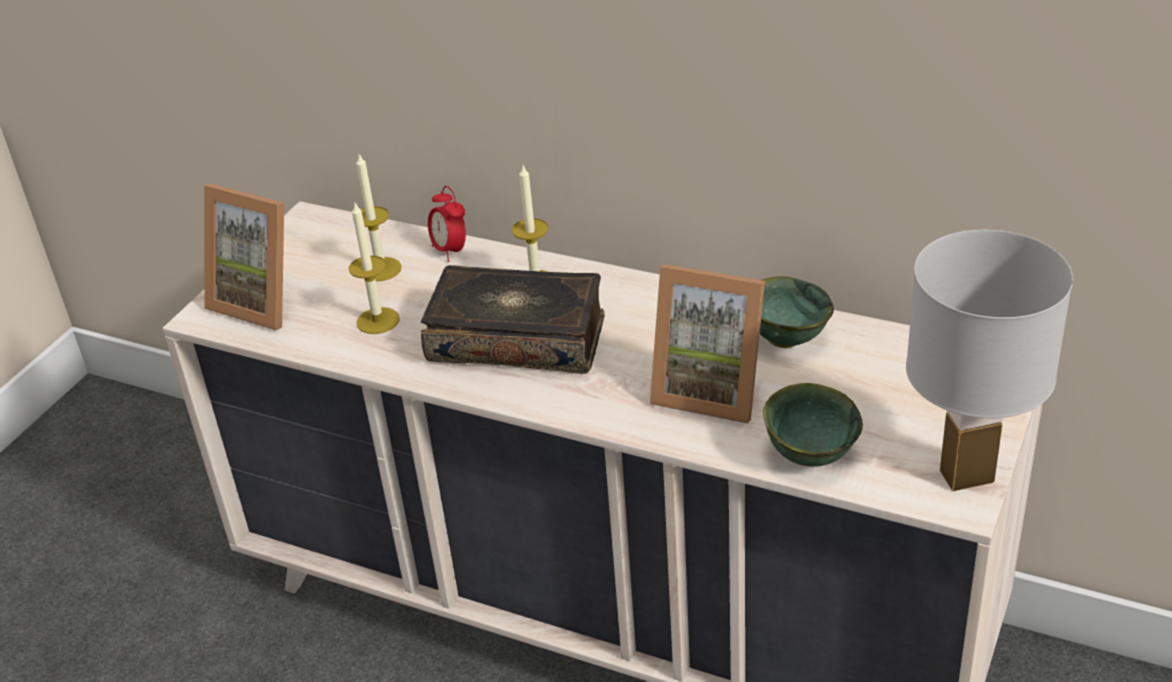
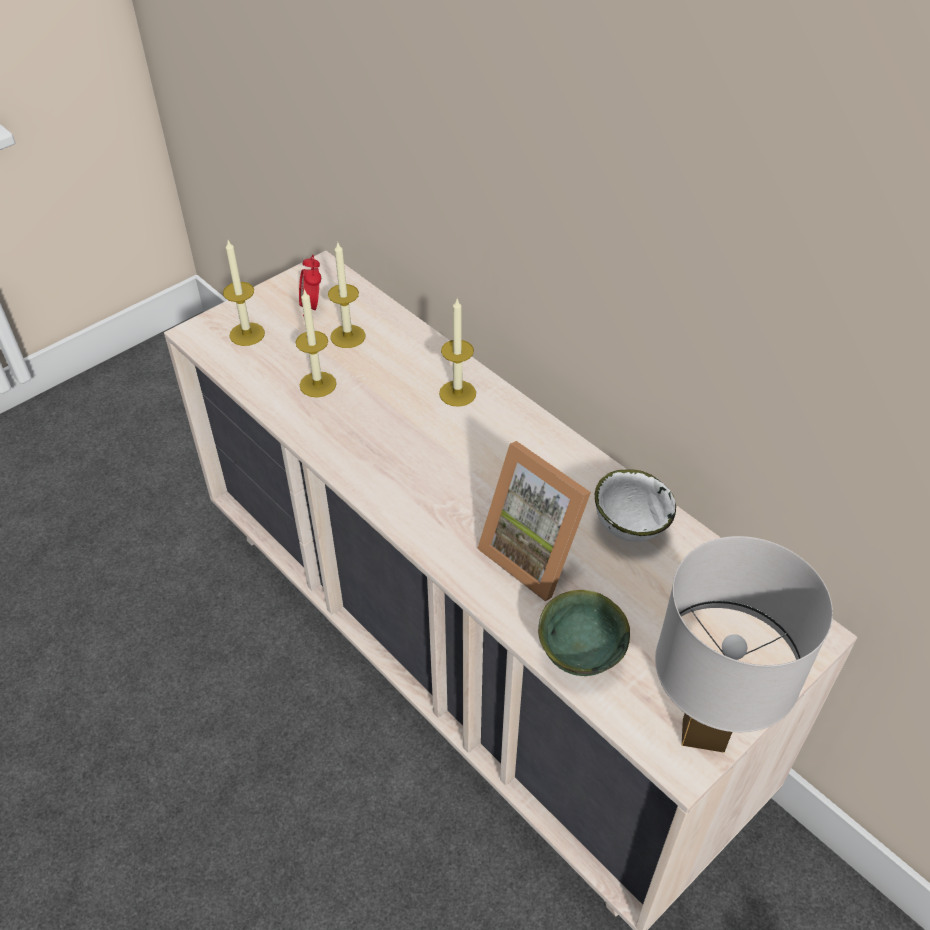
camera: 20 degrees right, 10 degrees up
picture frame [204,184,284,330] -> candle [223,240,265,346]
book [421,265,605,374] -> none
alarm clock [428,186,466,262] -> alarm clock moved to [299,255,321,316]
green bowl [760,276,834,348] -> white bowl [595,469,676,542]

